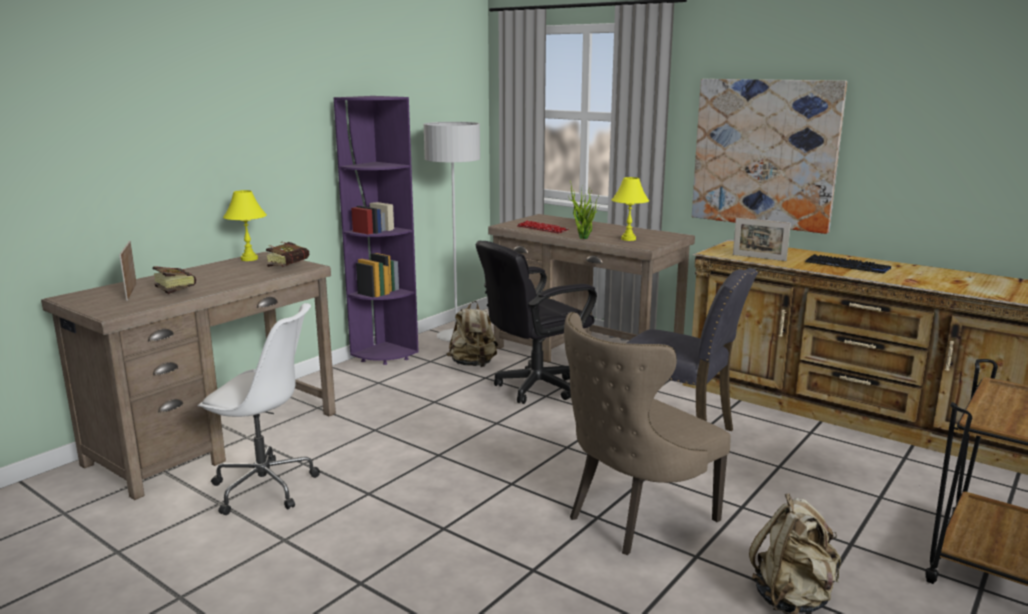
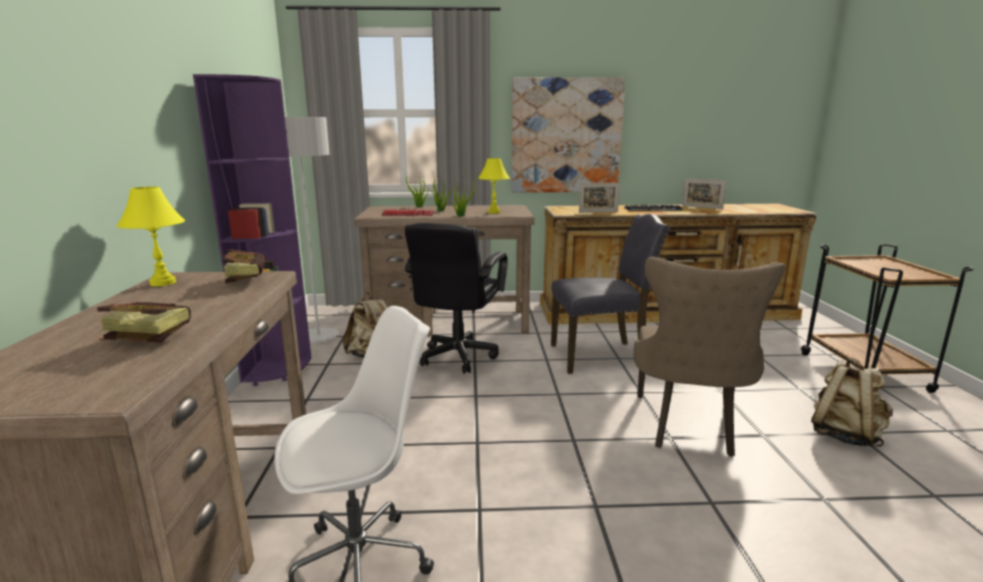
camera: 40 degrees left, 0 degrees up
picture frame [119,241,137,301] -> picture frame moved to [682,178,726,209]

